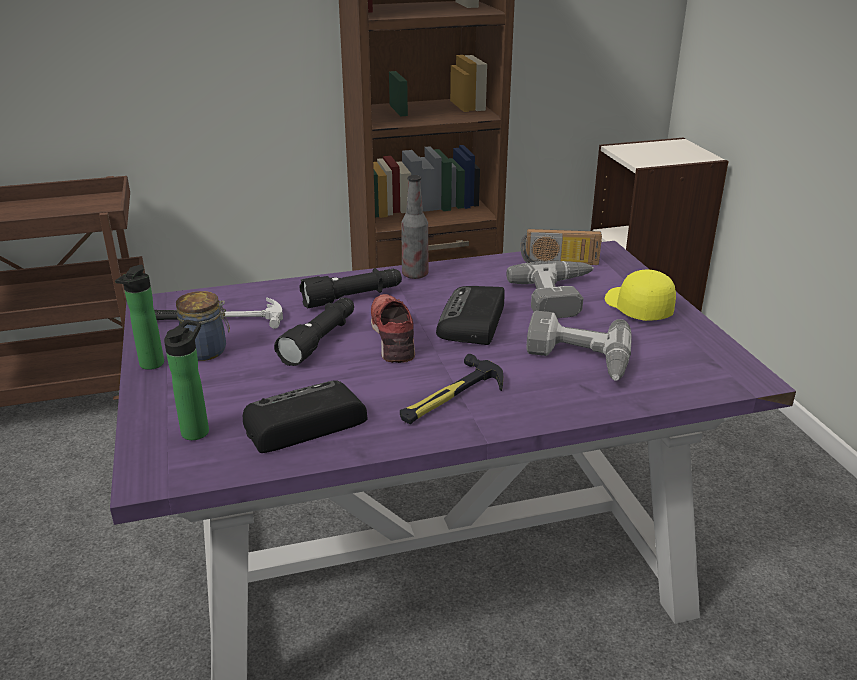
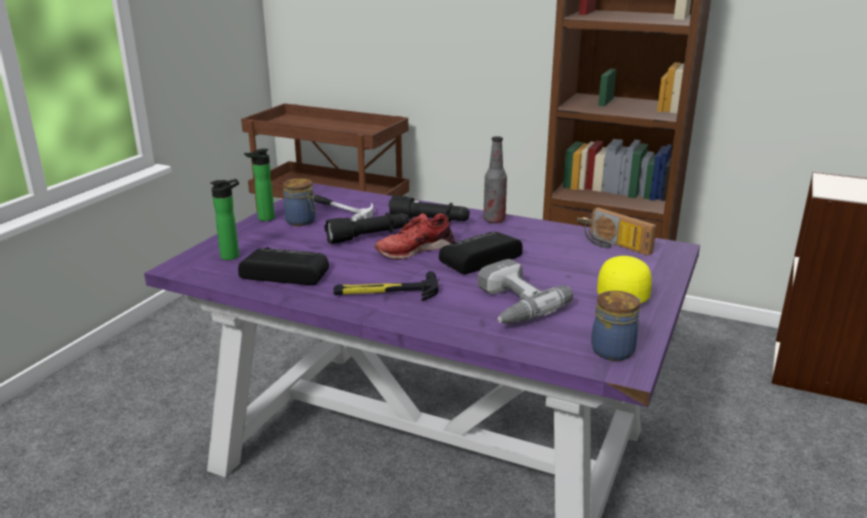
camera: 40 degrees right, 5 degrees down
red shoe [371,294,415,363] -> red shoe turned 150 degrees counterclockwise [375,213,455,260]
power drill [506,261,594,318] -> none
none -> jar [591,291,641,361]

